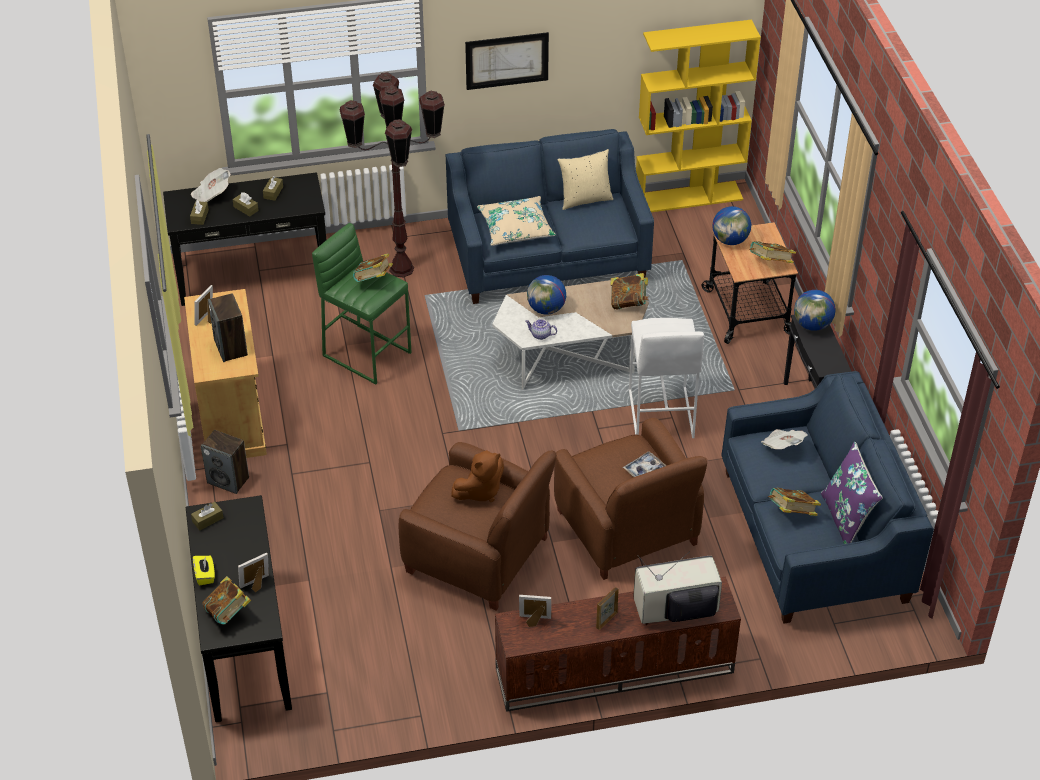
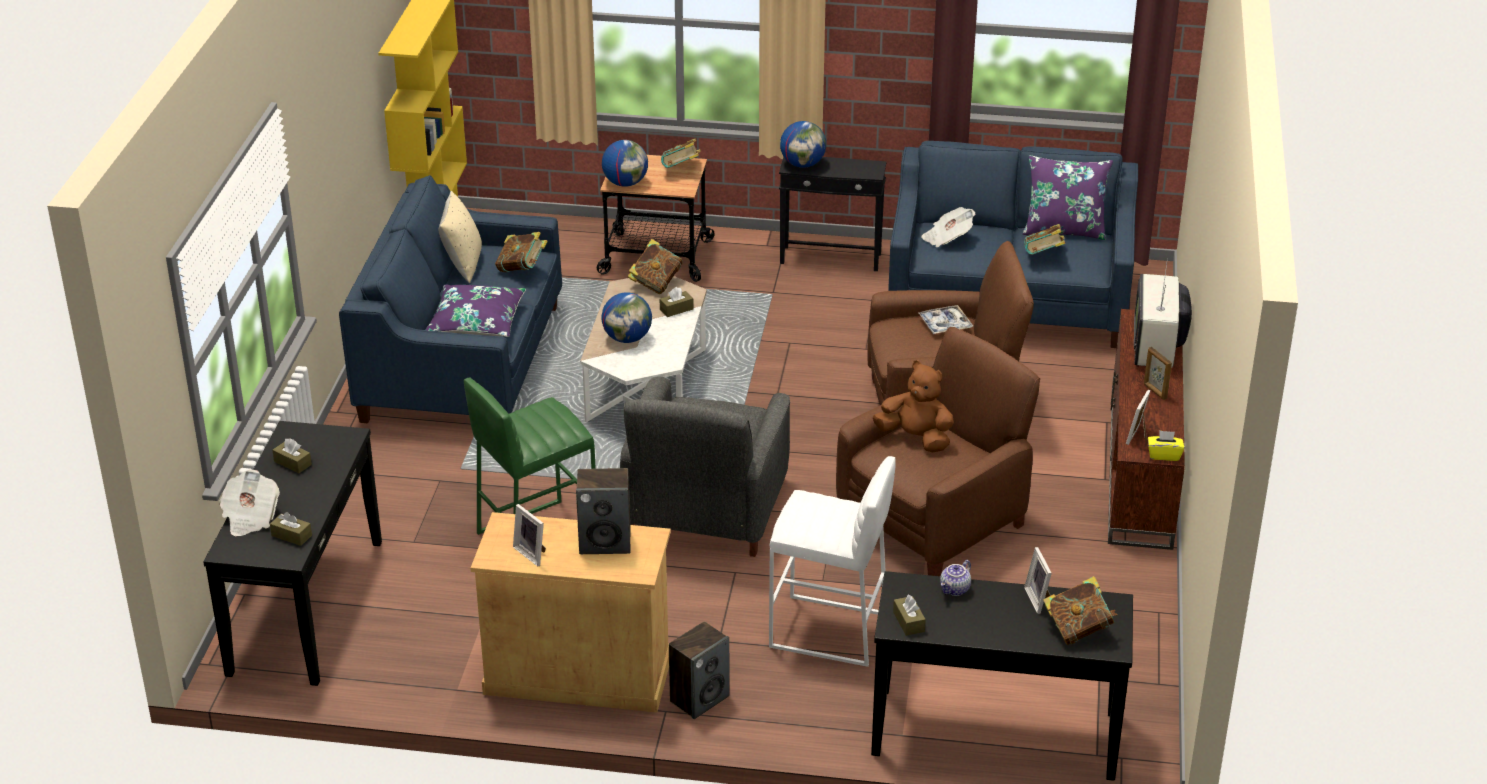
camera: 70 degrees left, 10 degrees down
yellow tissue box [193,556,215,585] -> yellow tissue box moved to [1148,430,1184,461]
brown tissue box [233,193,259,217] -> brown tissue box moved to [660,287,694,317]
brown floor lamp [340,72,445,278] -> none
book [353,253,393,282] -> book moved to [495,232,548,272]
brown plush toy [451,450,504,502] -> brown plush toy turned 45 degrees counterclockwise [873,360,954,452]
picture [465,32,549,90] -> none
beige pillow [477,196,556,246] -> purple pillow [426,284,526,337]
teapot [525,319,557,340] -> teapot moved to [940,560,971,596]
white stool [629,318,704,438] -> white stool moved to [769,456,896,667]
none -> grey armchair [620,376,790,557]

